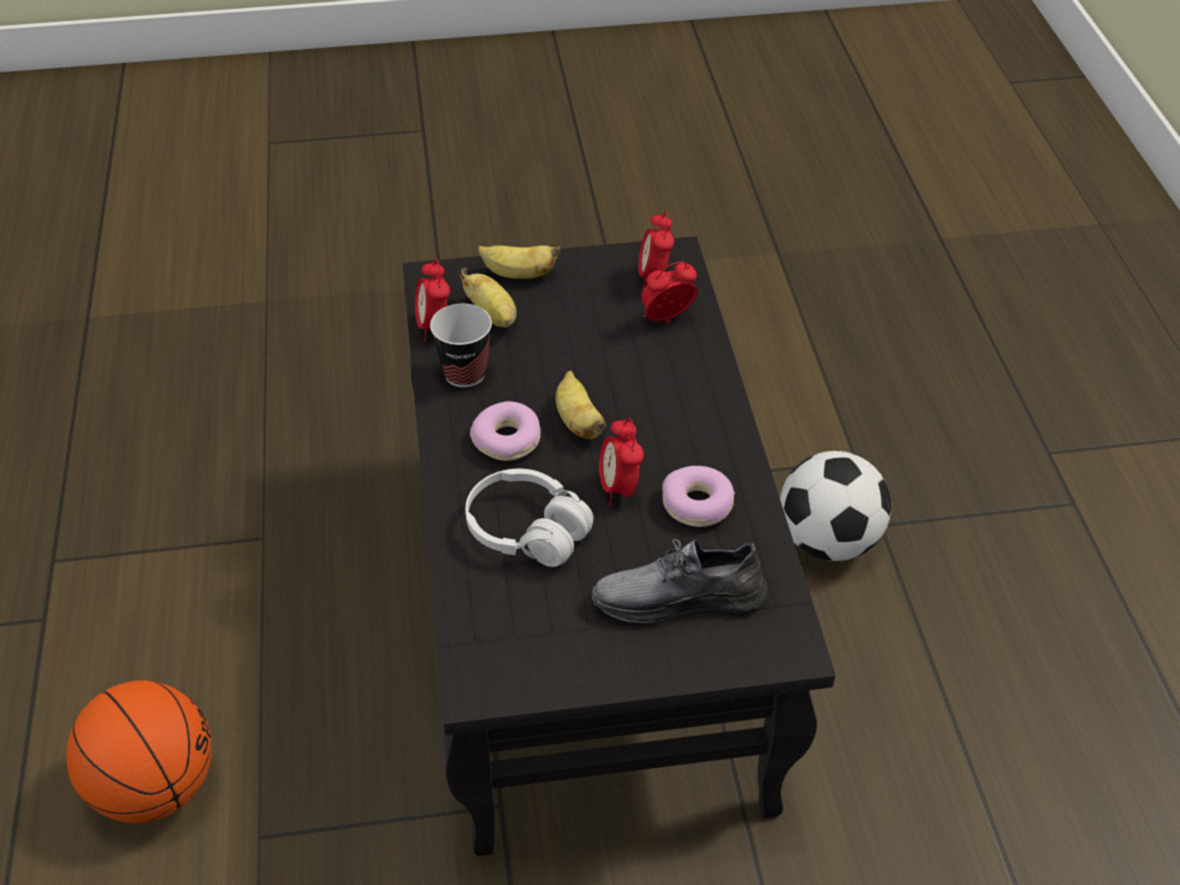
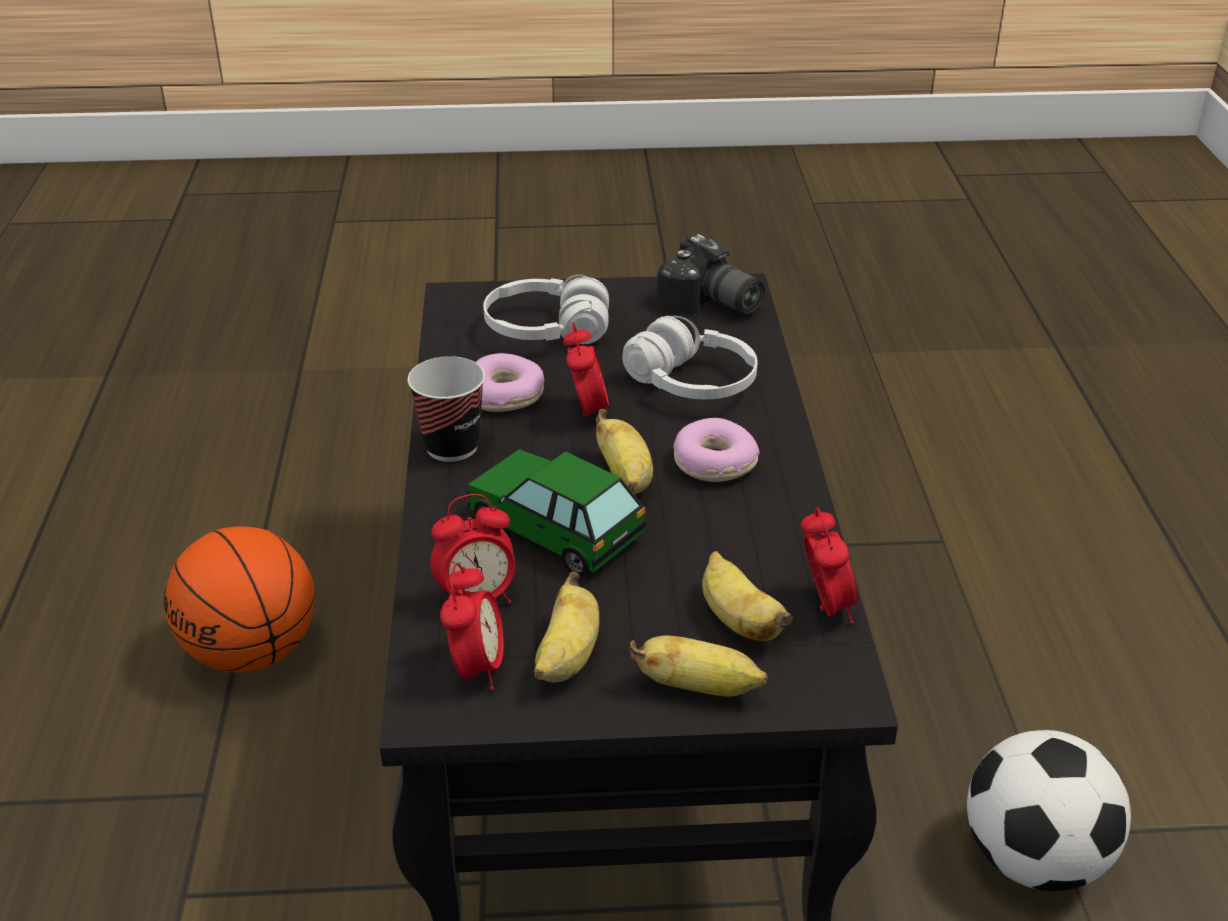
camera: 175 degrees left, 10 degrees down
basketball [66,680,212,823] -> basketball moved to [164,527,315,672]
cup [430,304,492,388] -> cup moved to [407,356,485,462]
grey shoe [592,539,768,623] -> white headphones [483,274,609,344]
football [780,451,891,561] -> football moved to [967,730,1131,891]
none -> toy car [467,449,646,576]
none -> banana [534,572,599,682]
none -> camera [657,234,765,315]

